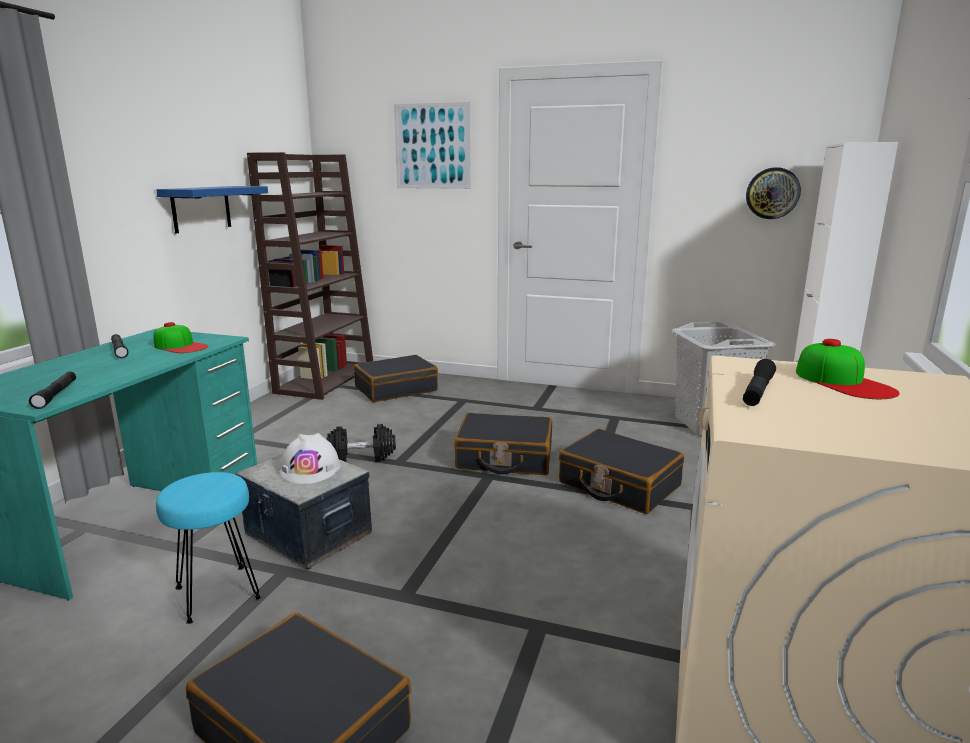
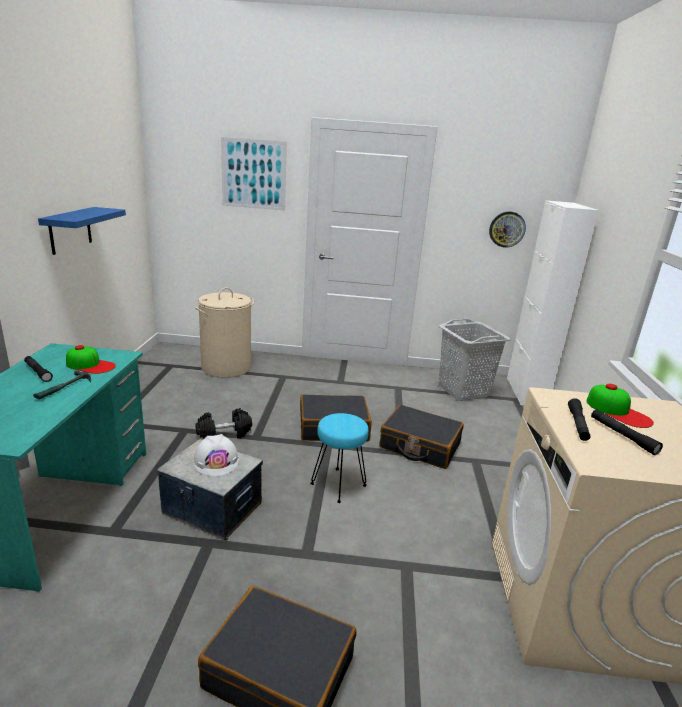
camera: 15 degrees left, 5 degrees up
black flashlight [29,372,76,409] -> black flashlight moved to [591,409,663,455]
turquoise stool [156,472,261,624] -> turquoise stool moved to [310,413,369,503]
brown bookcase [247,152,373,400] -> none
black suitcase [354,355,438,402] -> beige laundry basket [195,287,254,378]
none -> hammer [33,370,91,400]

